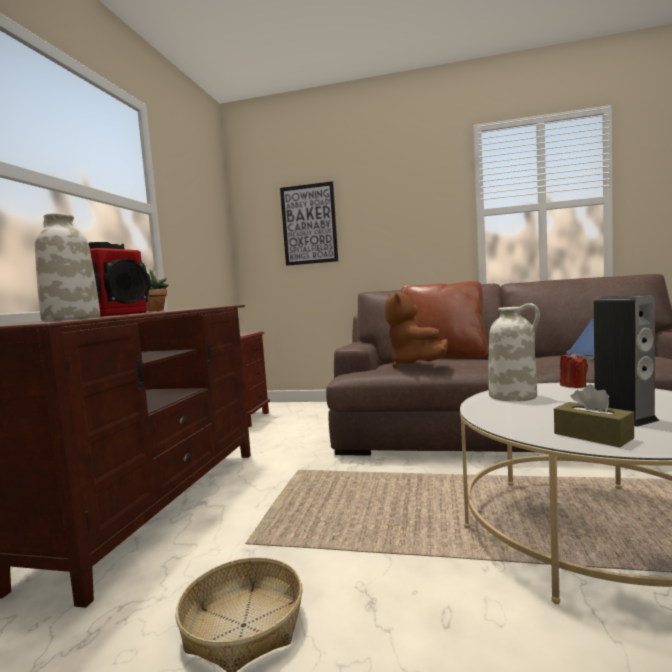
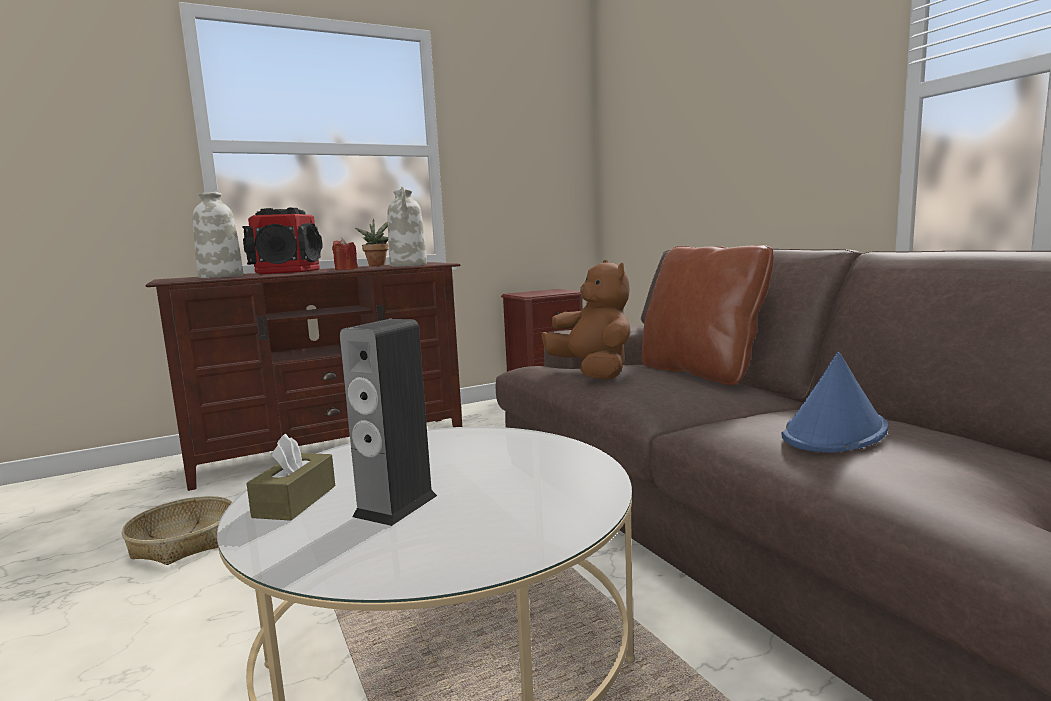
camera: 50 degrees right, 5 degrees up
picture [280,181,338,266] -> none
brown plush toy [385,292,448,368] -> brown plush toy turned 120 degrees clockwise [541,260,630,380]
white vase [488,303,540,402] -> white vase moved to [388,186,427,266]
red candle [560,352,588,388] -> red candle moved to [332,238,358,270]

